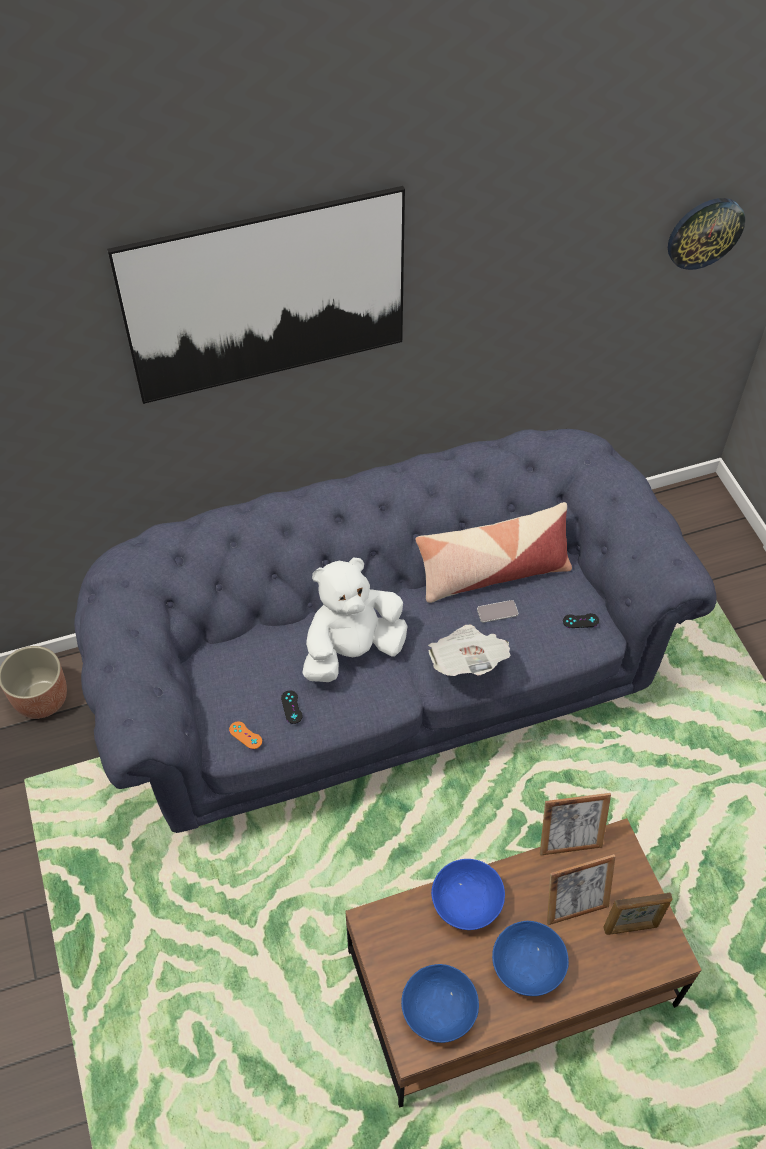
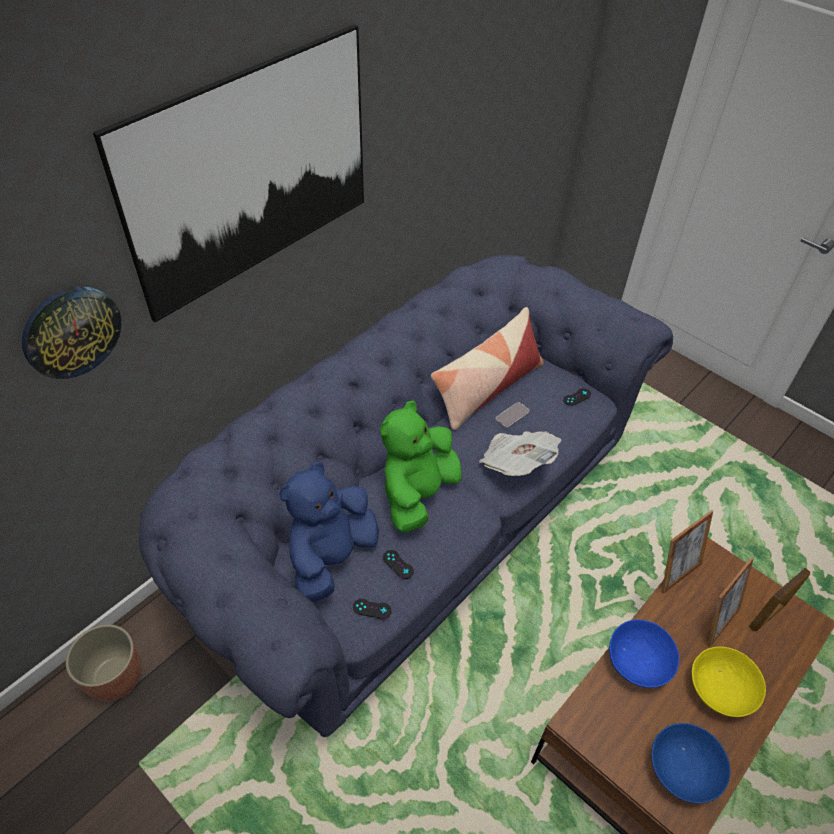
camera: 30 degrees left, 5 degrees down
orange game controller [229,721,262,749] -> black game controller [353,599,392,619]
white plush toy [302,558,408,682] -> green plush toy [380,400,462,533]
blue bowl [492,921,569,996] -> yellow bowl [692,647,766,717]
wall clock [668,198,745,270] -> wall clock moved to [22,286,121,379]
none -> blue plush toy [279,462,379,602]

